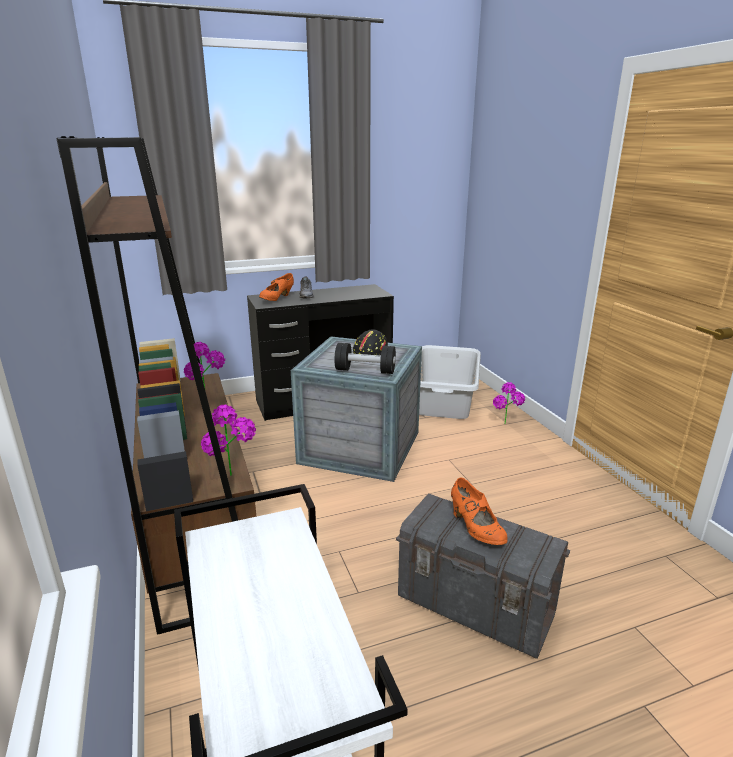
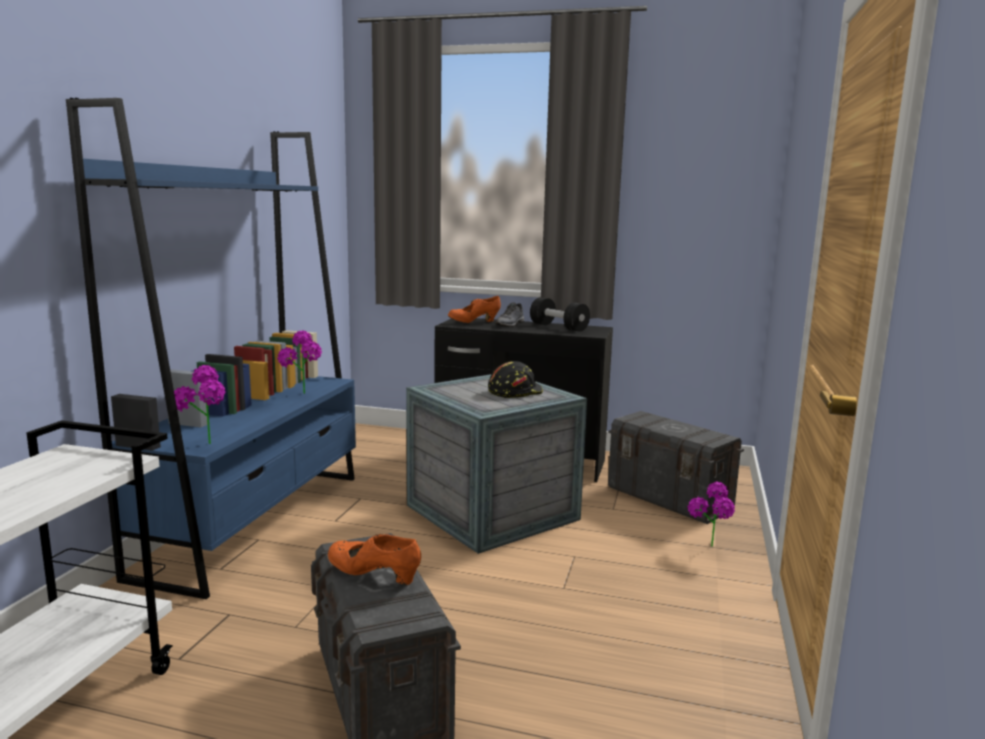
camera: 35 degrees right, 10 degrees down
brown bookcase [57,136,256,635] -> blue bookcase [66,98,356,599]
black dumbbell [334,343,396,374] -> black dumbbell moved to [530,297,590,332]
grey laundry basket [419,345,481,419] -> grey storage box [608,411,744,524]
orange shoe [451,477,507,545] -> orange shoe turned 105 degrees clockwise [328,534,421,585]

